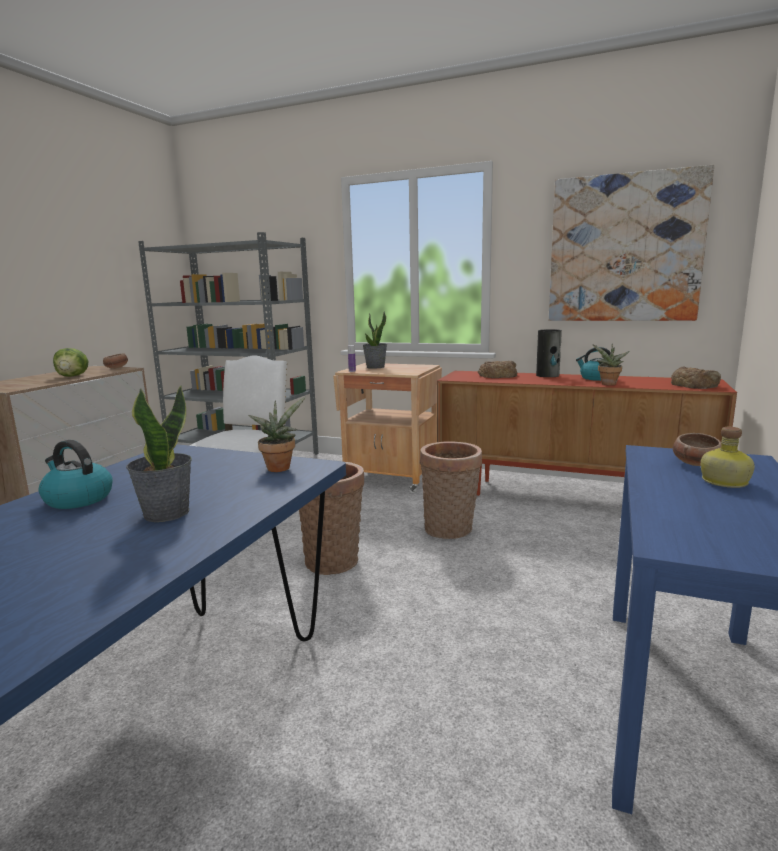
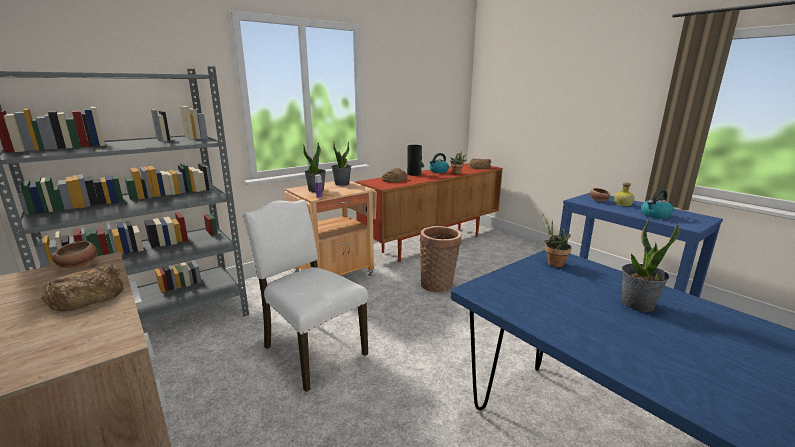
camera: 60 degrees left, 5 degrees up
kettle [39,440,113,509] -> kettle moved to [641,189,674,219]
lettuce [53,348,89,377] -> bread [41,264,124,311]
basket [299,462,364,575] -> none
picture [549,165,714,321] -> none
none -> potted plant [331,142,351,186]

